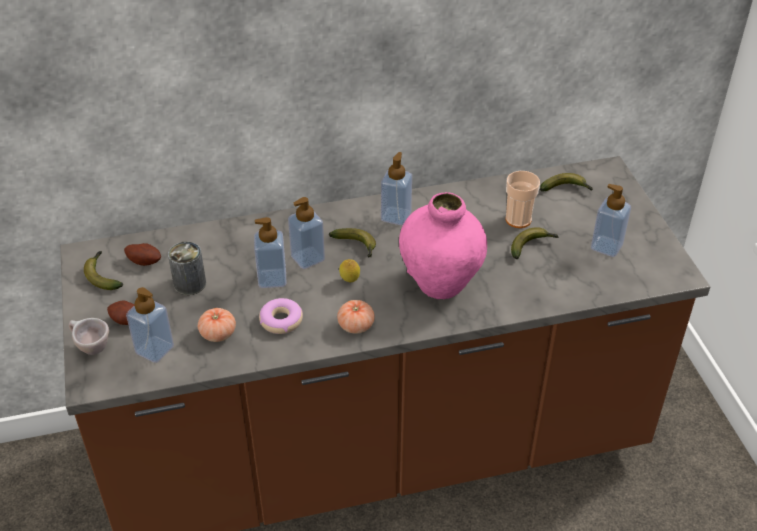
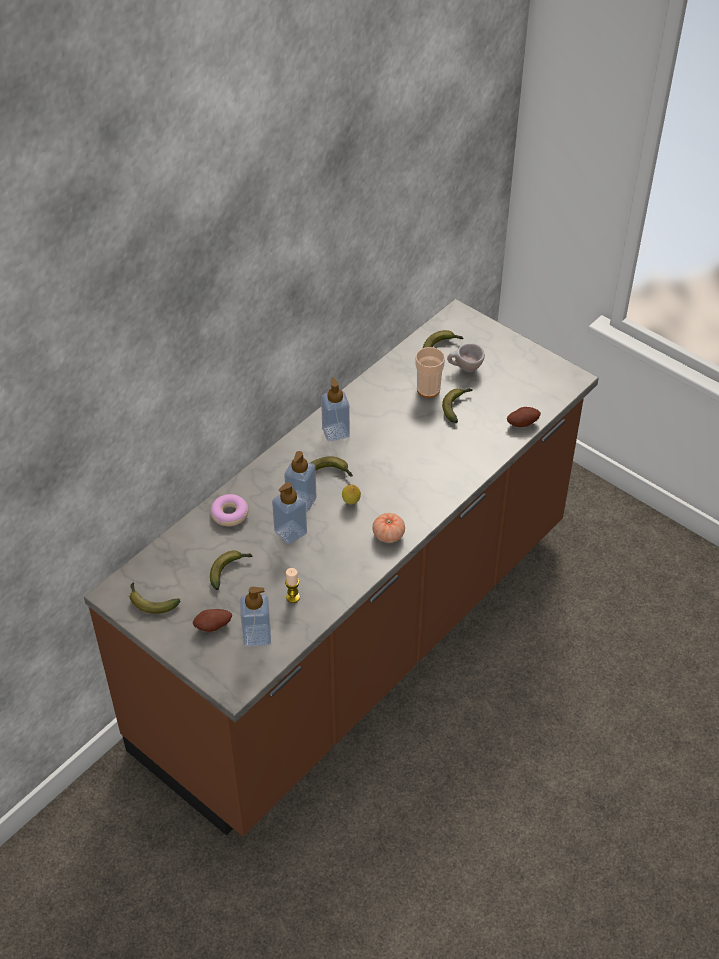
camera: 35 degrees left, 5 degrees up
beige cup [69,318,109,355] -> beige cup moved to [447,344,485,372]
potato [124,243,161,266] -> potato moved to [507,407,541,427]
can [168,241,206,295] -> banana [210,550,252,590]
tomato [198,308,236,342] -> candle [285,568,300,603]
donut [259,298,303,334] -> donut moved to [210,494,249,526]
pink vase [399,192,487,299] -> none
soap dispenser [591,184,631,257] -> none

